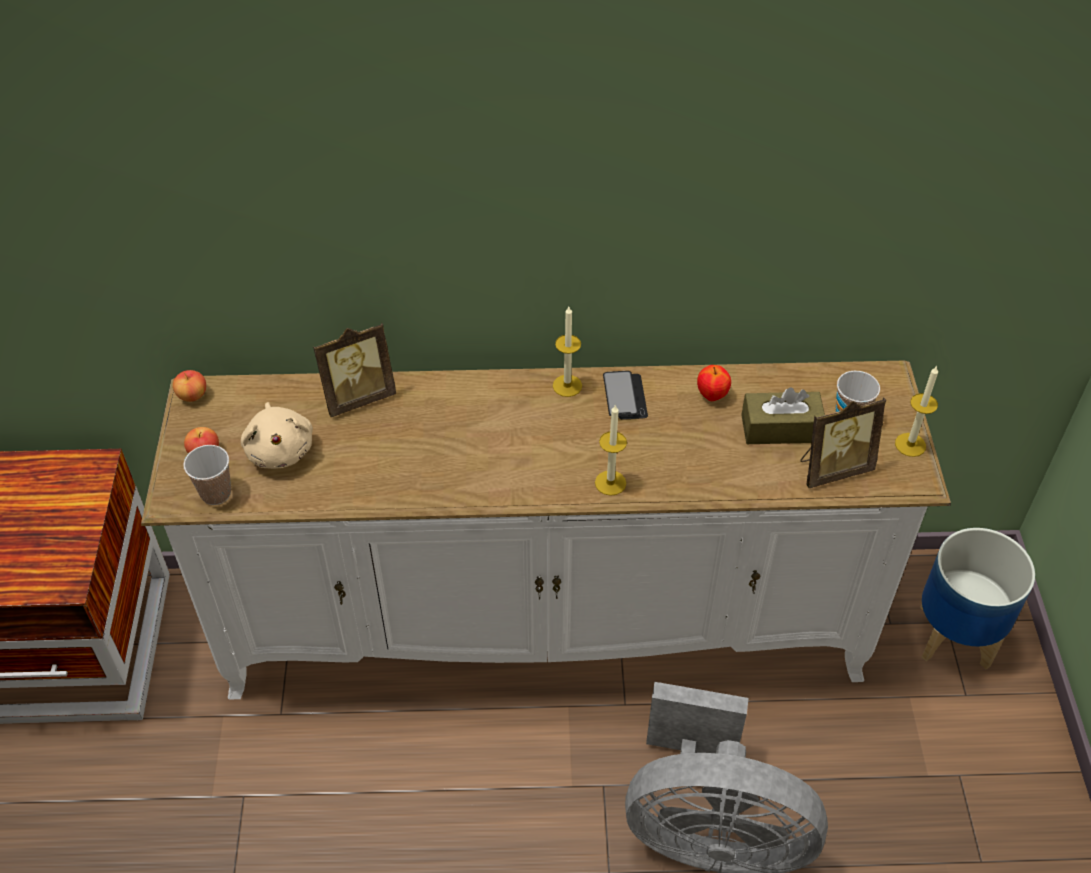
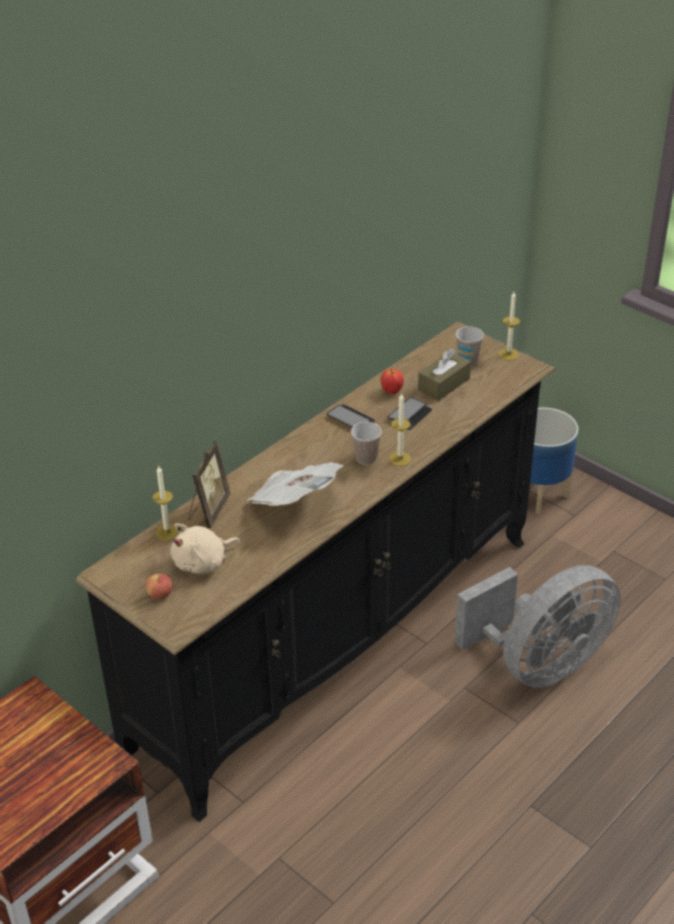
camera: 45 degrees left, 10 degrees down
white dresser [141,360,951,700] -> black dresser [76,322,556,822]
apple [173,370,206,402] -> none
cup [184,445,231,505] -> cup moved to [351,422,382,465]
beige plush toy [241,402,313,469] -> beige plush toy turned 120 degrees clockwise [171,524,240,574]
candle [553,307,582,397] -> candle moved to [152,466,179,541]
picture frame [800,397,886,488] -> none
none -> newspaper [246,462,344,506]
none -> phone [388,397,432,430]

